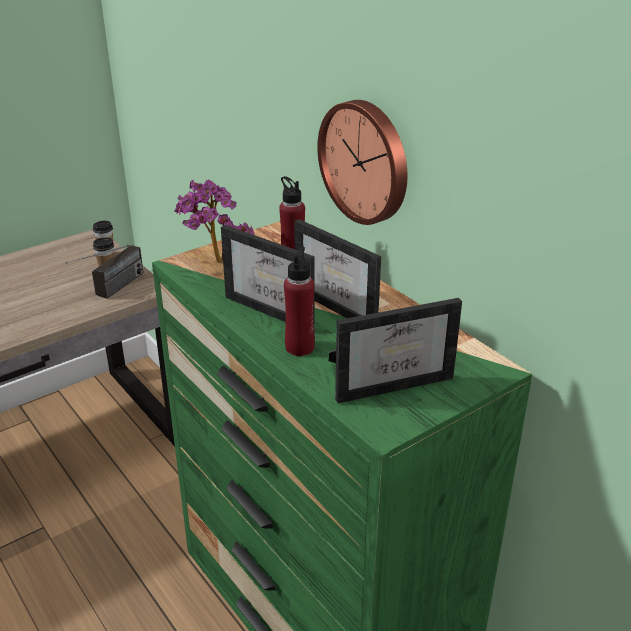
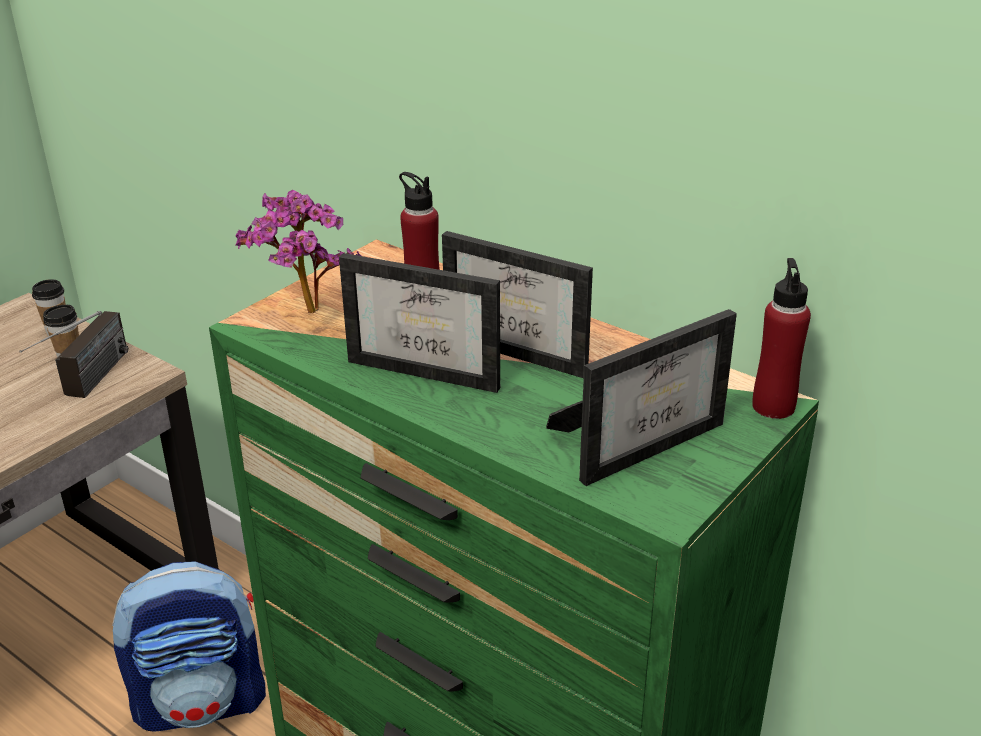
camera: 15 degrees left, 0 degrees up
red bottle [284,246,315,356] -> red bottle moved to [752,258,811,419]
wall clock [317,100,407,225] -> none
none -> backpack [112,561,266,732]

